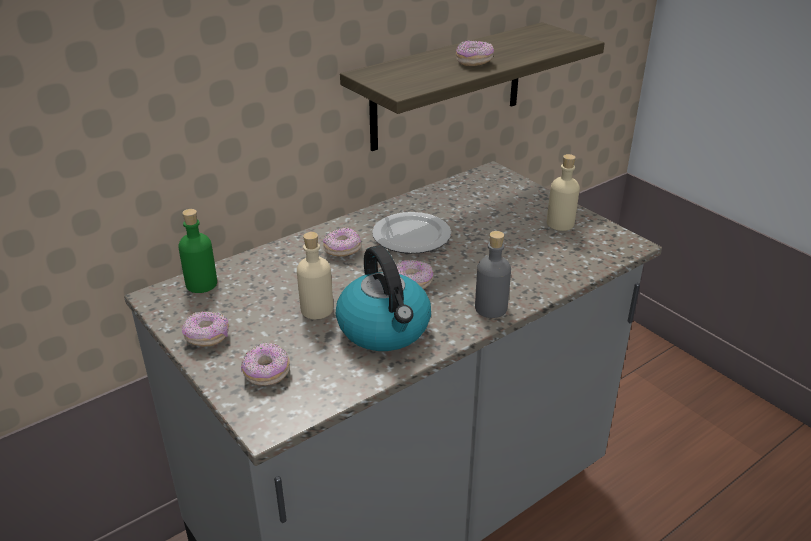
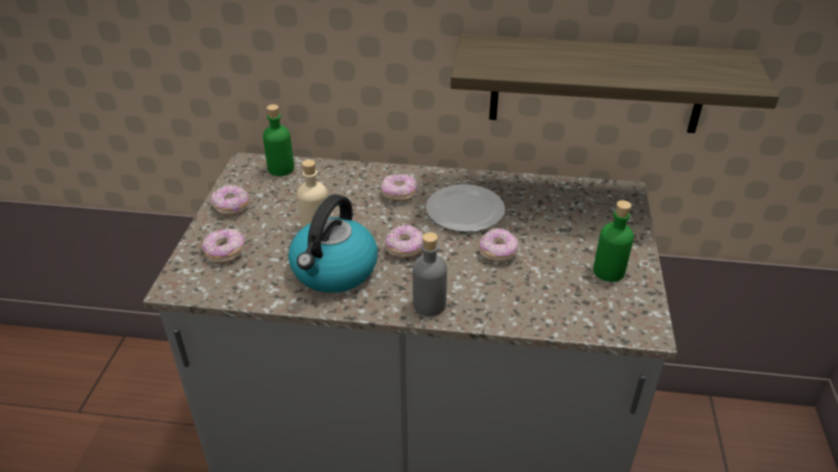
camera: 45 degrees right, 5 degrees up
donut [456,41,494,66] -> donut moved to [479,228,519,262]
beige bottle [547,154,580,231] -> green bottle [593,200,634,282]

